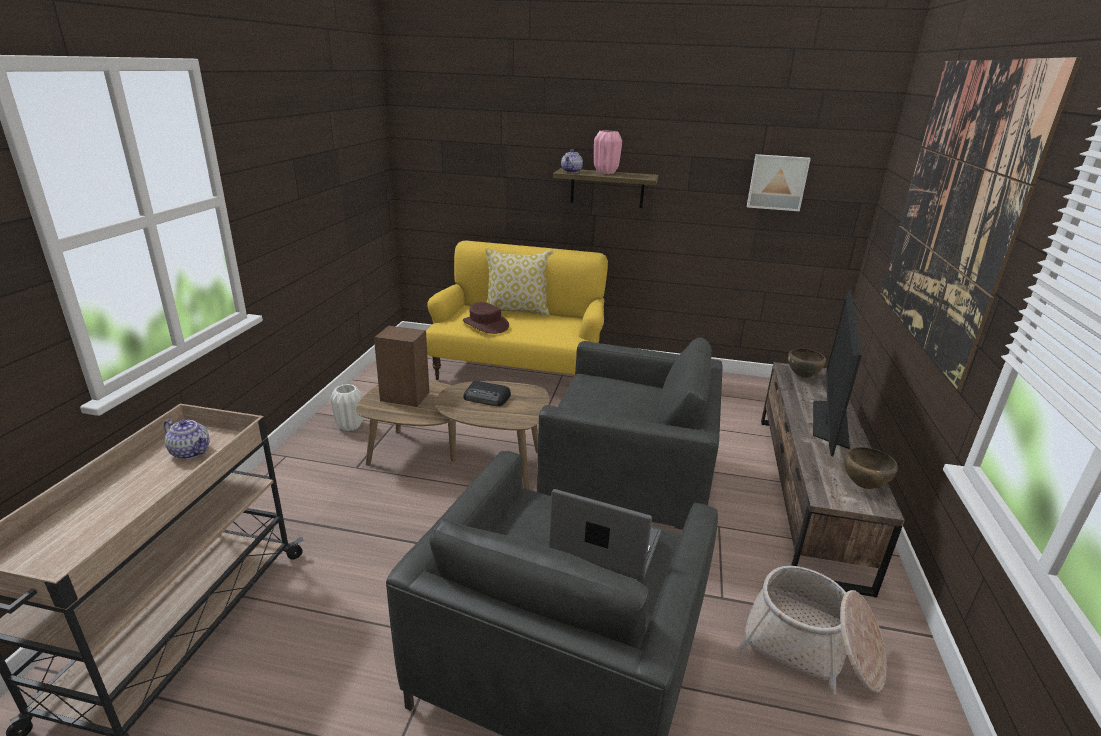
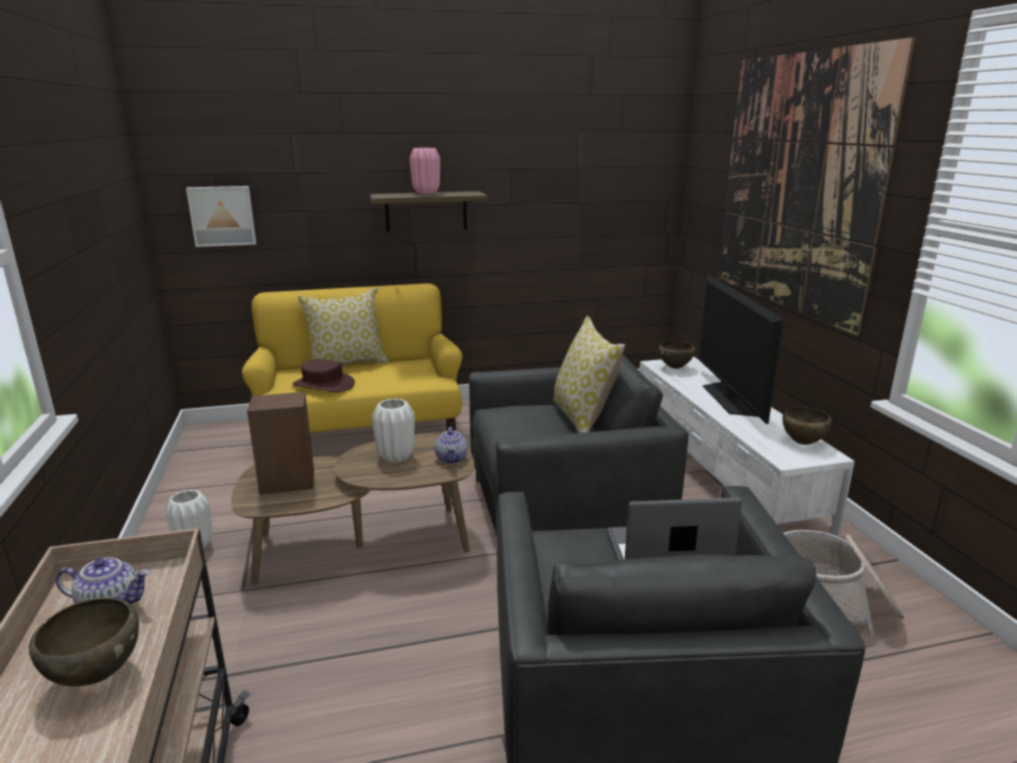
camera: 25 degrees left, 5 degrees down
radio [463,381,511,406] -> white vase [372,398,415,463]
teapot [561,149,583,173] -> teapot moved to [435,426,468,464]
picture [747,154,811,211] -> picture moved to [186,186,257,247]
brown tv stand [761,362,905,598] -> white tv stand [640,357,855,537]
none -> brown bowl [29,598,139,686]
none -> pillow [553,316,625,433]

